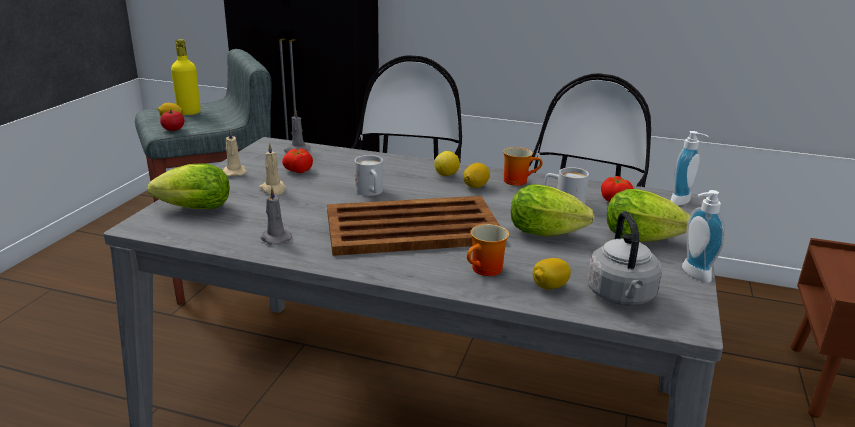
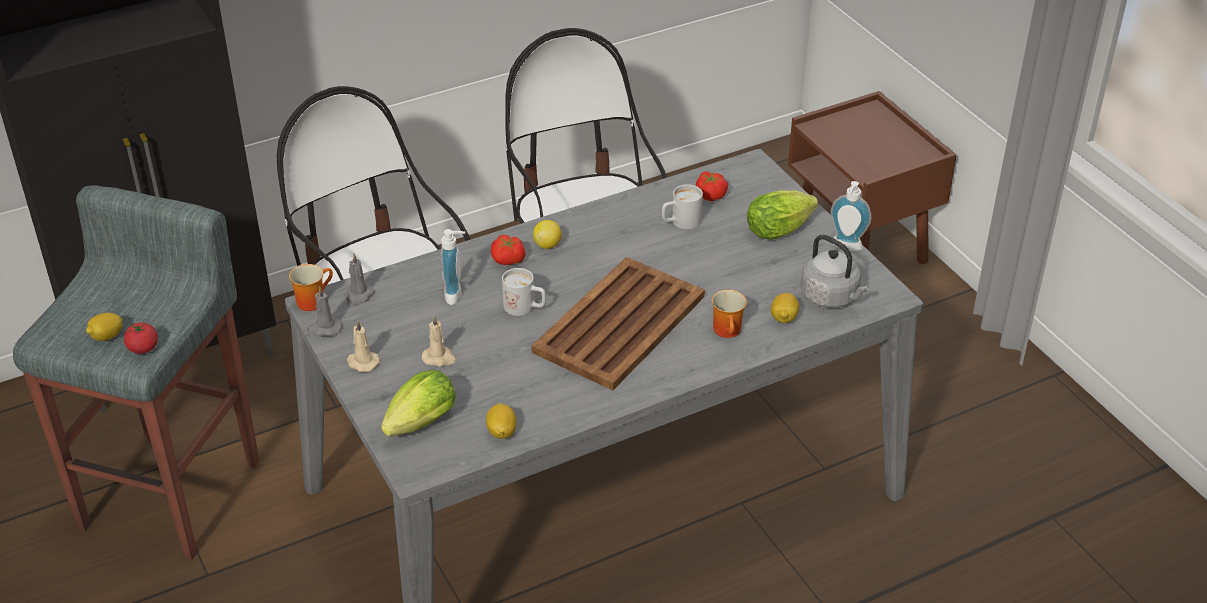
camera: 45 degrees left, 15 degrees up
yellow bottle [171,39,200,115] -> none
grey candle [260,187,292,245] -> grey candle moved to [307,286,342,337]
tomato [282,148,313,173] -> tomato moved to [491,235,525,265]
lemon [463,163,490,188] -> lemon moved to [486,403,516,439]
mug [503,147,543,186] -> mug moved to [289,264,333,311]
lettuce [511,184,595,237] -> none
soap dispenser [671,131,709,206] -> soap dispenser moved to [441,229,465,305]

